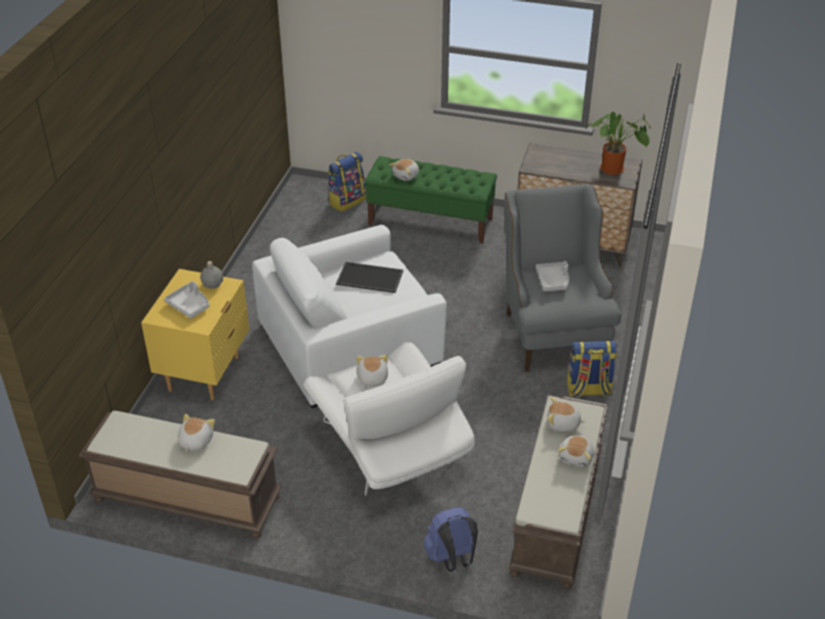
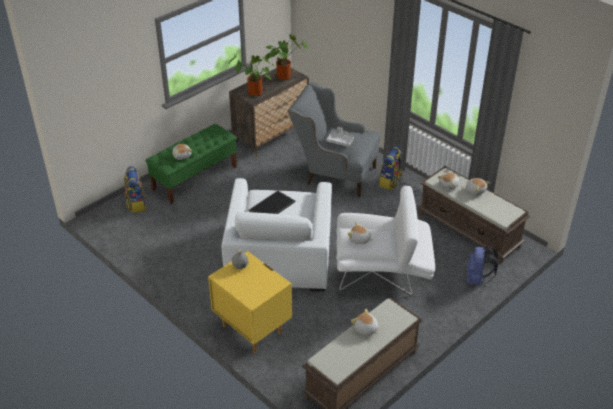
camera: 60 degrees left, 0 degrees up
grey tray [164,281,210,318] -> none
none -> potted plant [229,53,275,96]

